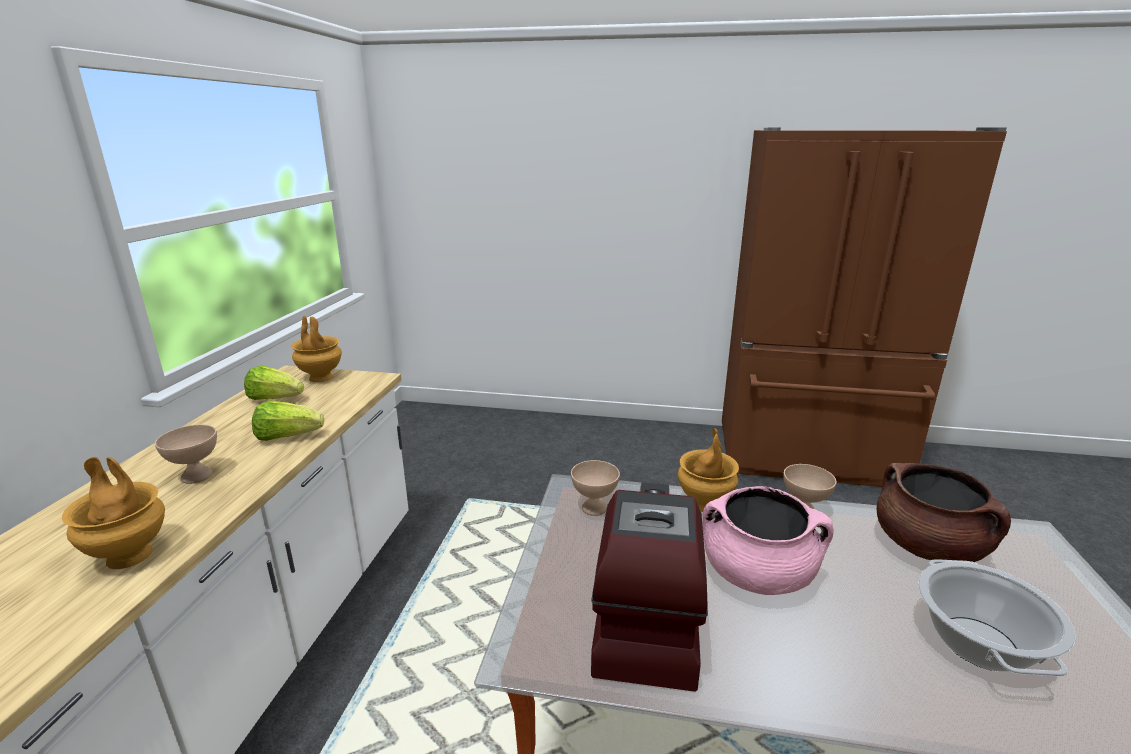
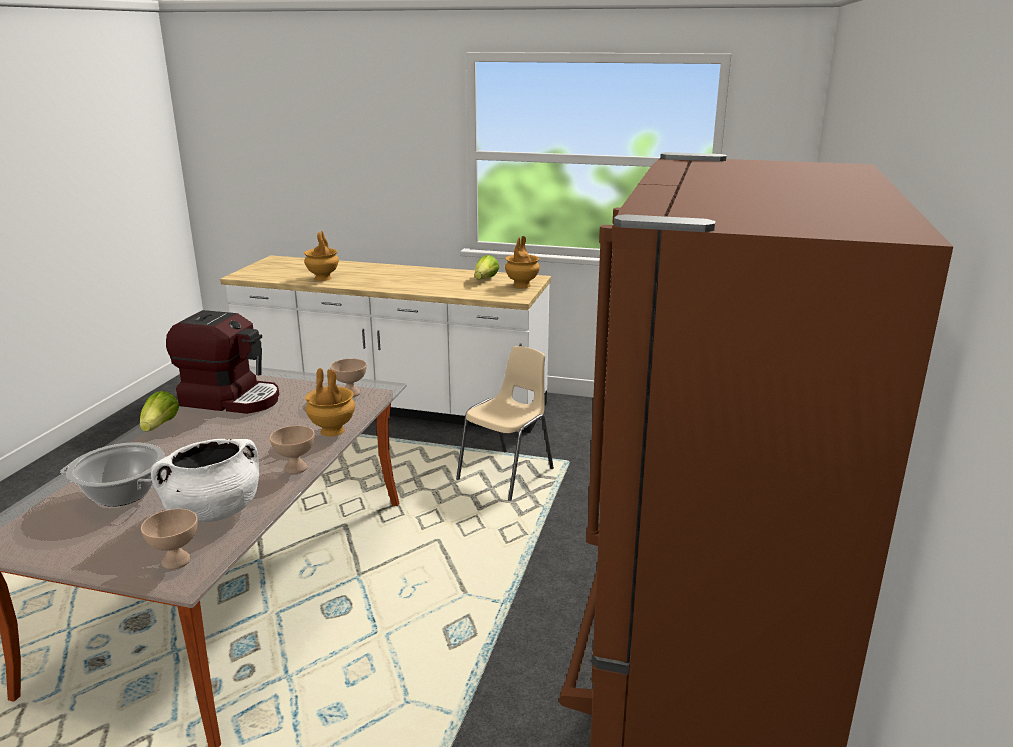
camera: 95 degrees right, 0 degrees up
beige bowl [155,424,217,484] -> beige bowl moved to [141,509,198,569]
lettuce [252,401,324,441] -> lettuce moved to [140,391,179,431]
pink cooking pot [702,486,834,595] -> none
brown cooking pot [877,463,1011,562] -> white cooking pot [151,439,259,522]
none -> beige chair [456,346,554,501]

